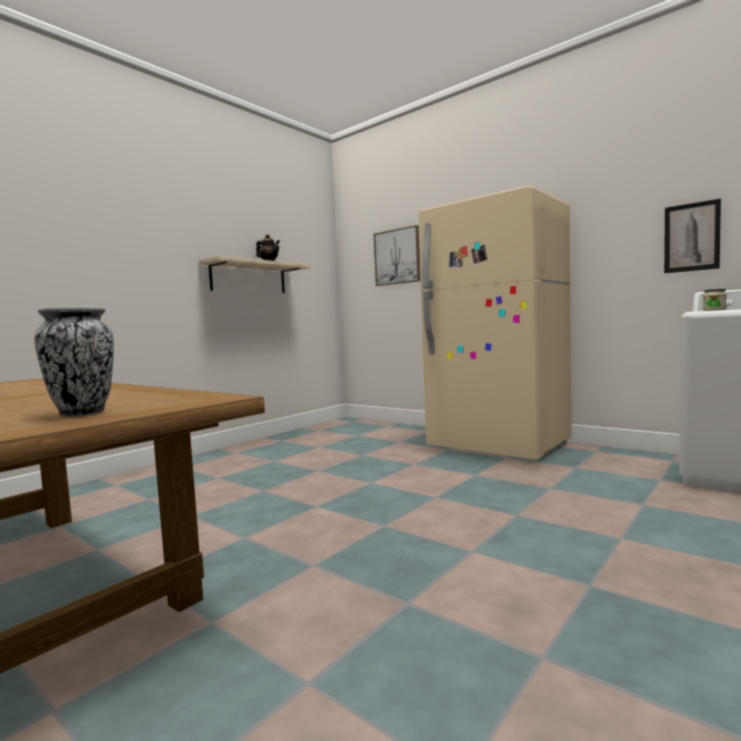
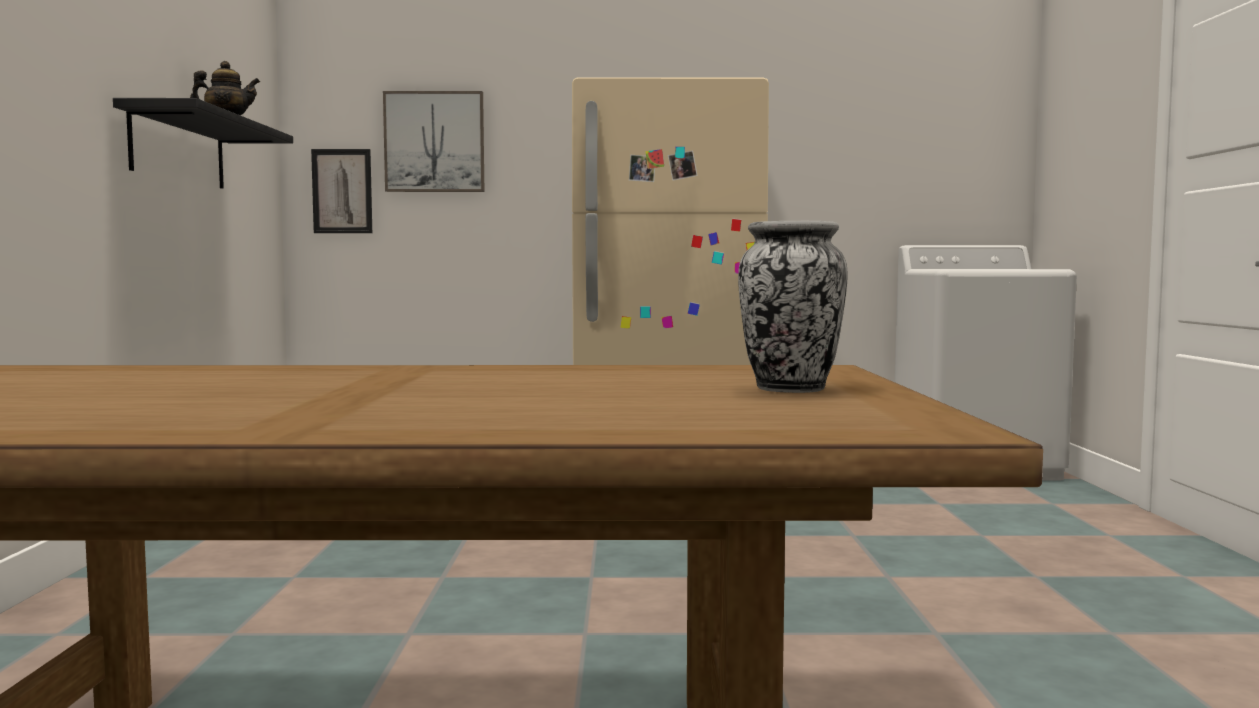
camera: 40 degrees left, 0 degrees up
beige shelf [198,256,311,293] -> black shelf [113,98,293,189]
picture [664,199,721,273] -> picture moved to [311,149,372,233]
jar [703,289,727,311] -> none

